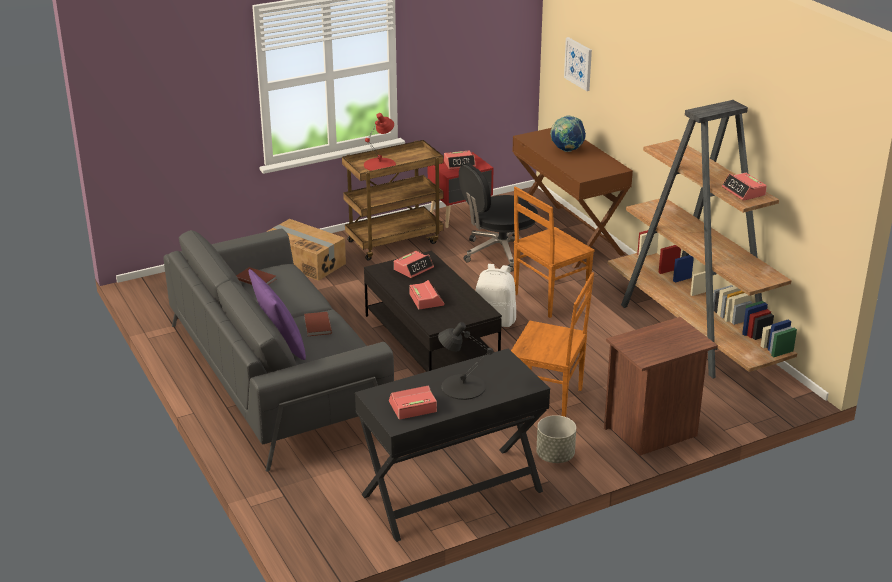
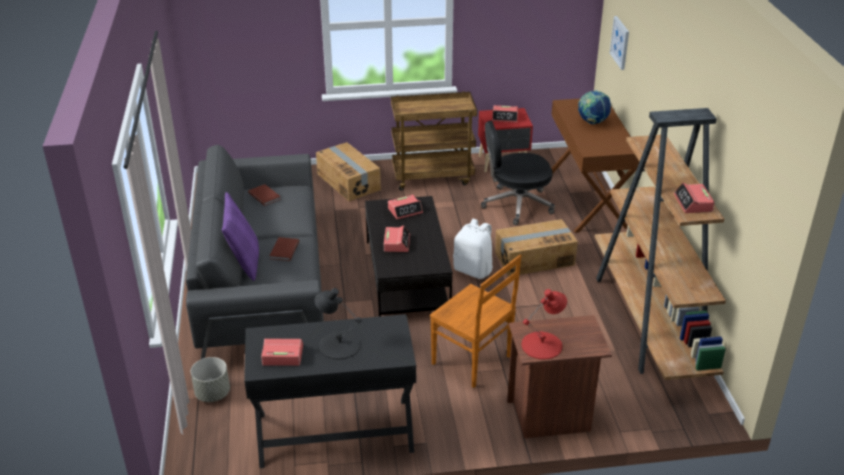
camera: 20 degrees right, 5 degrees up
red table lamp [364,113,396,171] -> red table lamp moved to [521,289,567,359]
brown chair [514,186,595,318] -> cardboard box [495,219,578,277]
grey planter [536,415,576,463] -> grey planter moved to [191,357,230,402]

